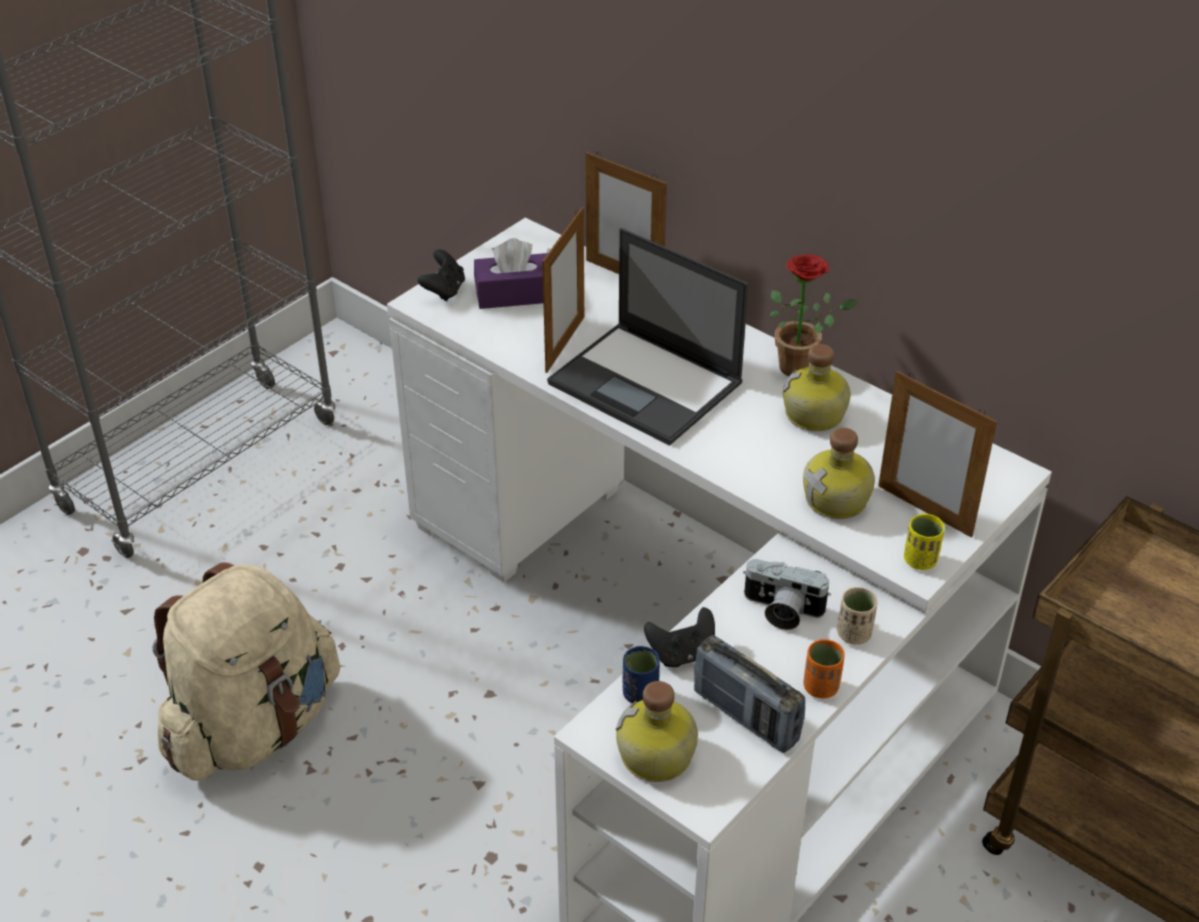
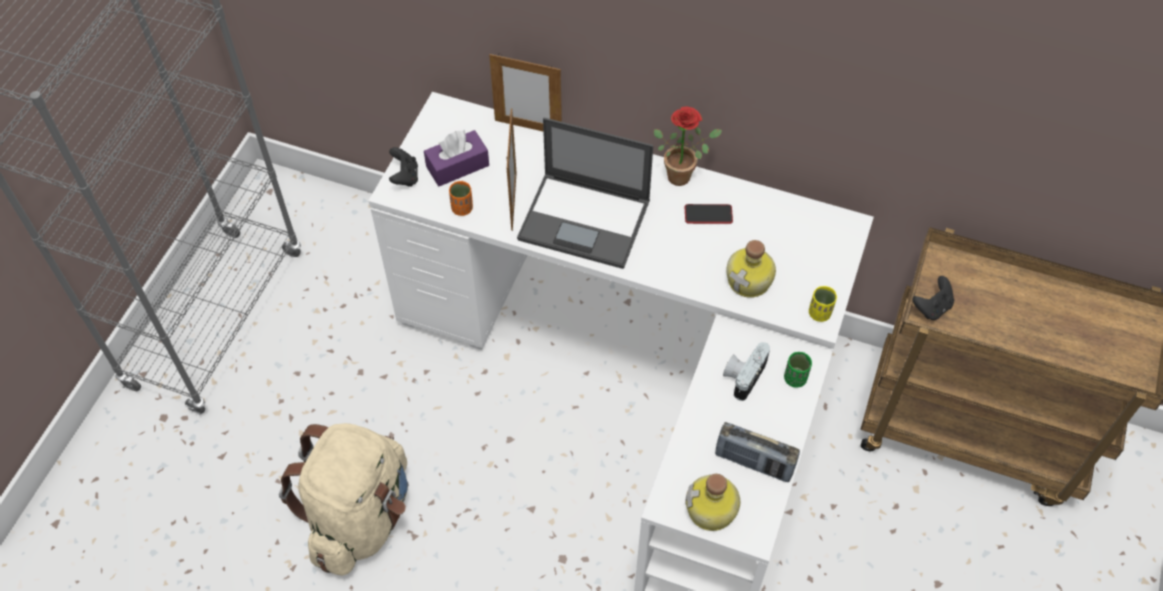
camera: 20 degrees left, 15 degrees up
blue cup [623,646,660,703] -> none
black game controller [644,607,715,668] -> black game controller moved to [913,276,954,320]
camera [743,559,831,630] -> camera turned 120 degrees clockwise [723,342,770,401]
bottle [783,344,851,431] -> phone [685,204,733,224]
orange cup [803,639,845,699] -> orange cup moved to [449,181,473,216]
beige cup [837,587,877,645] -> green cup [784,352,812,388]
picture frame [878,371,997,538] -> none

